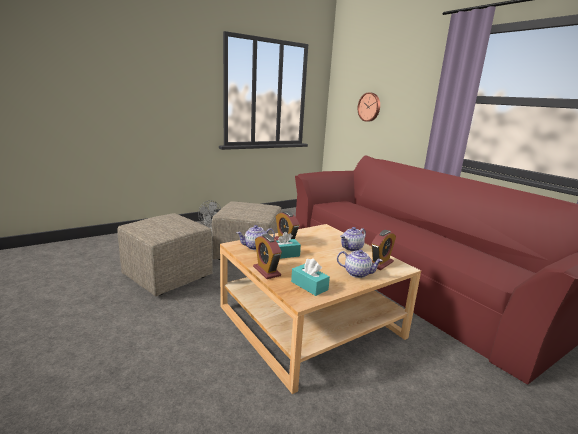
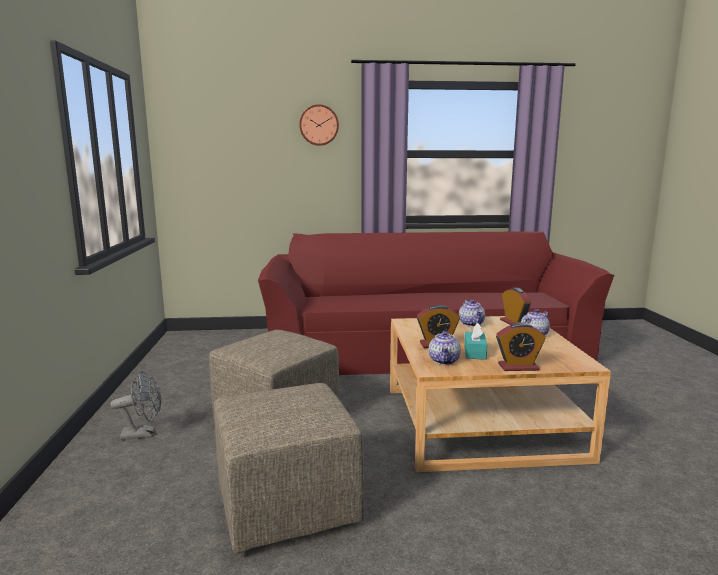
camera: 60 degrees left, 5 degrees down
turquoise tissue box [291,258,330,296] -> none
wall clock [358,92,380,122] -> wall clock moved to [299,104,339,146]

